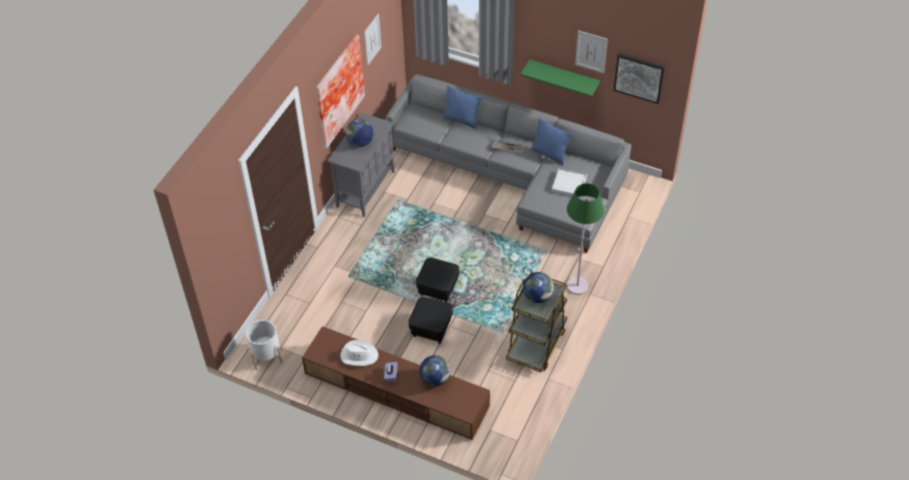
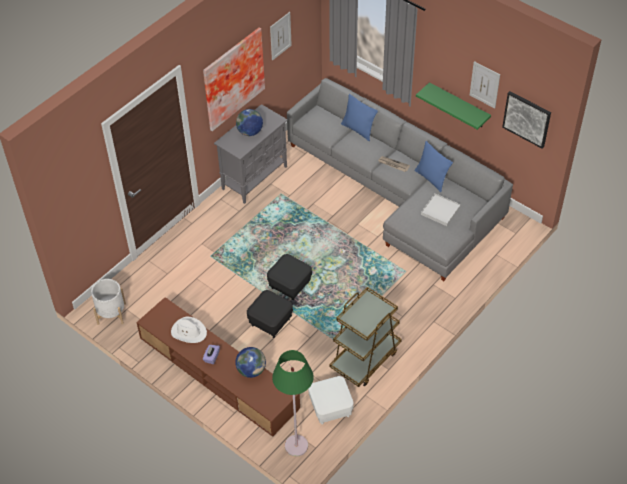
camera: 15 degrees right, 0 degrees up
globe [523,272,554,303] -> none
green floor lamp [567,183,604,295] -> green floor lamp moved to [272,350,314,457]
none -> white ottoman [308,376,354,424]

